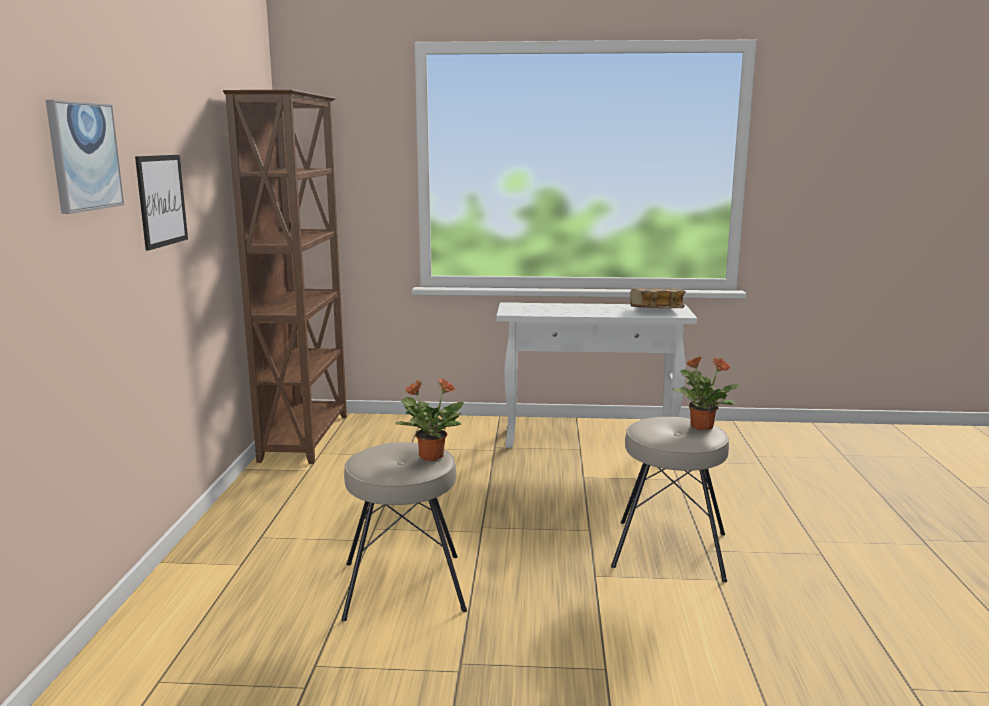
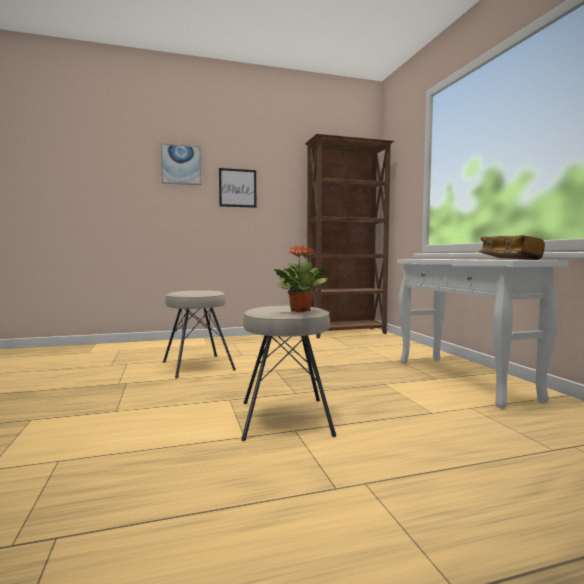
camera: 70 degrees right, 10 degrees down
potted plant [395,378,464,461] -> none

